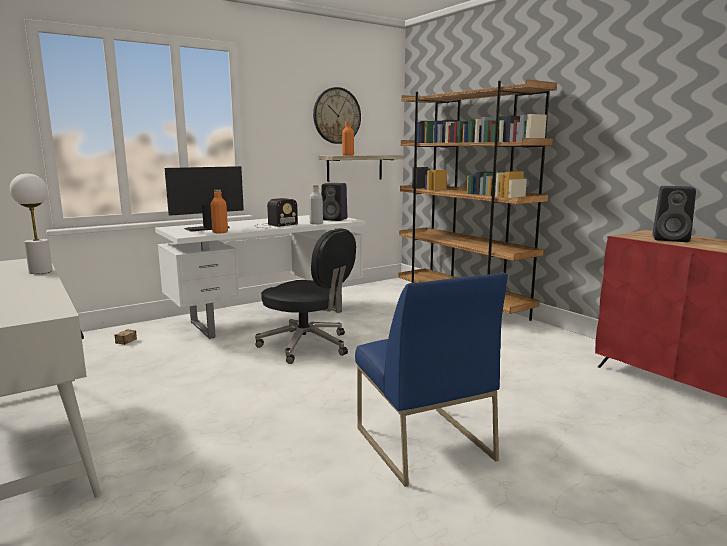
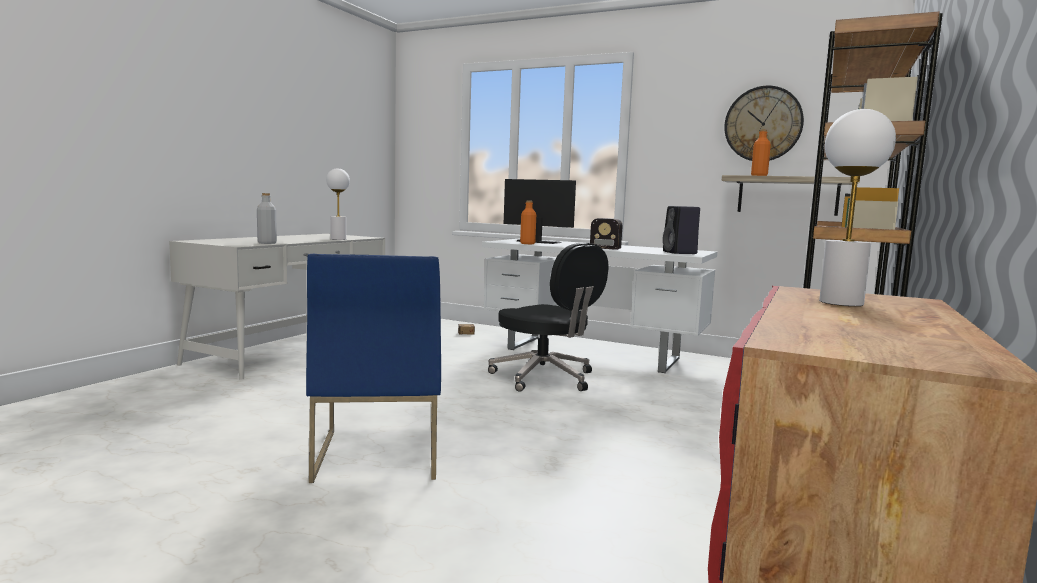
camera: 60 degrees right, 5 degrees down
black office chair [255,228,356,364] -> black office chair turned 45 degrees counterclockwise [488,243,609,392]
grey bottle [309,185,323,225] -> grey bottle moved to [257,193,277,244]
blue chair [355,273,508,487] -> blue chair turned 45 degrees counterclockwise [306,254,441,483]
black speaker [652,186,696,242] -> white table lamp [819,109,896,306]

